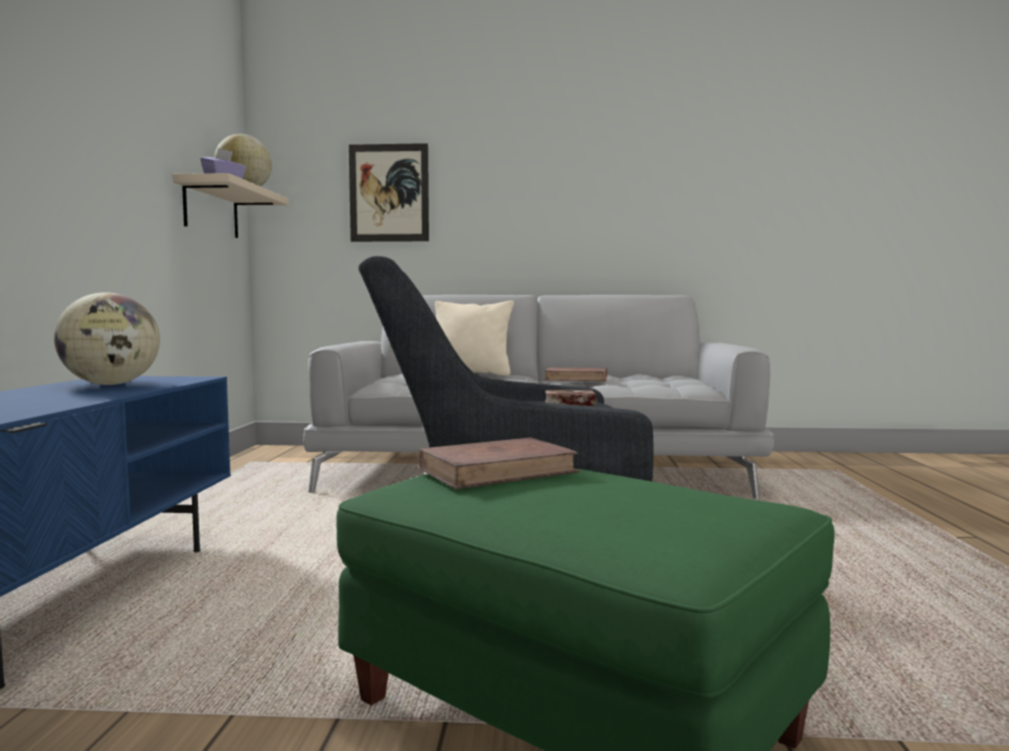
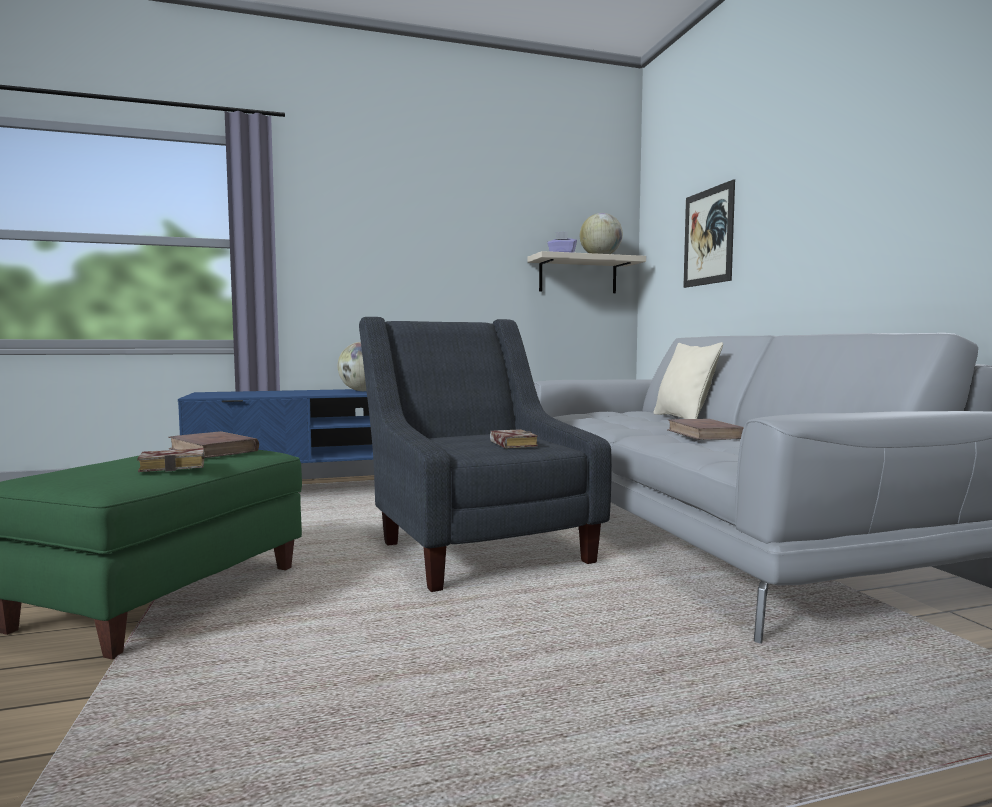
camera: 70 degrees right, 0 degrees up
none -> book [137,448,204,472]

